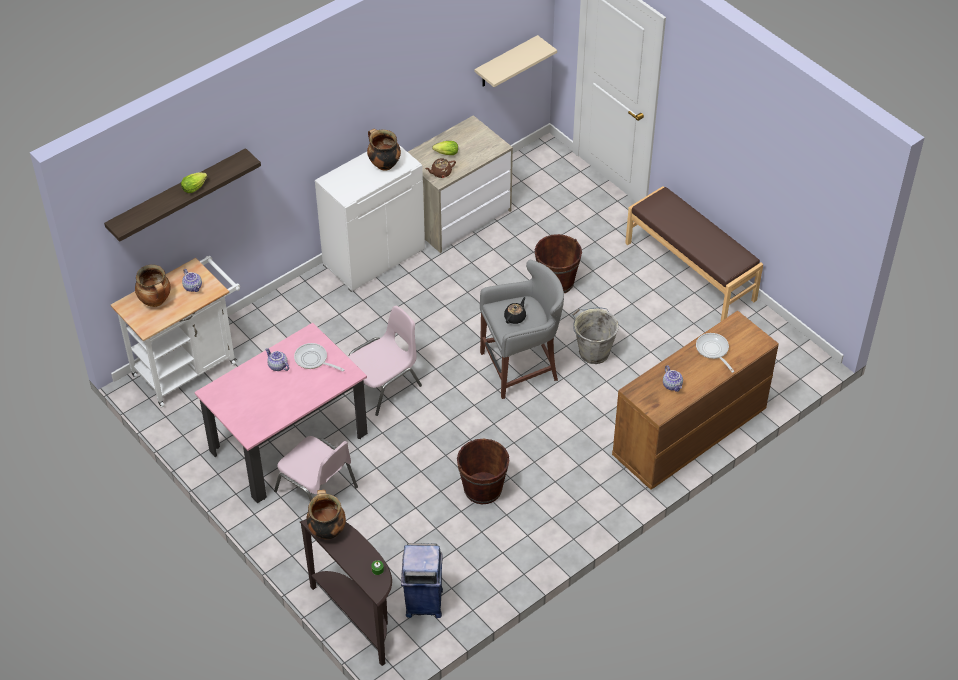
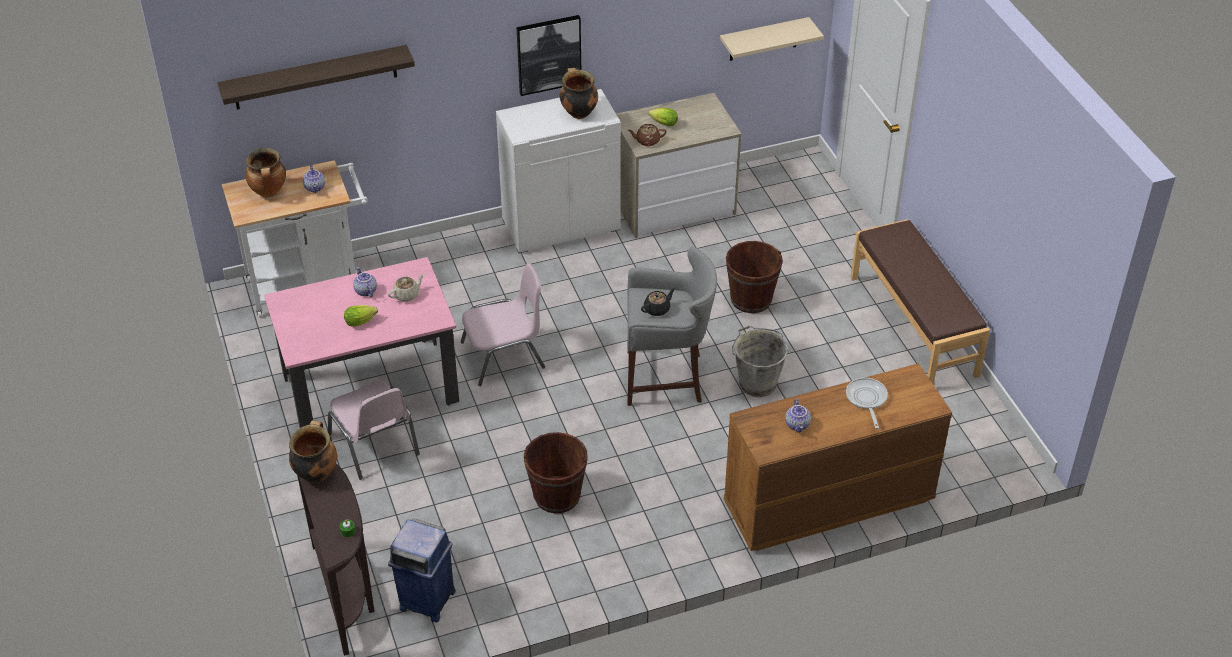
camera: 20 degrees right, 5 degrees down
lettuce [181,173,207,193] -> lettuce moved to [344,305,378,327]
frying pan [294,343,345,371] -> beige teapot [388,274,424,302]
none -> picture [516,15,581,96]

